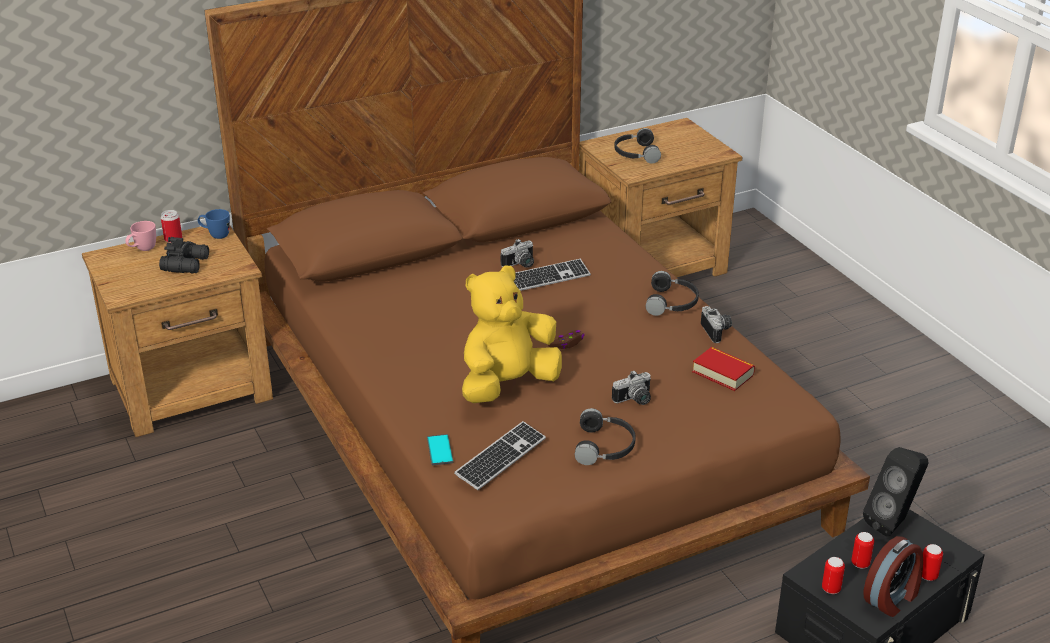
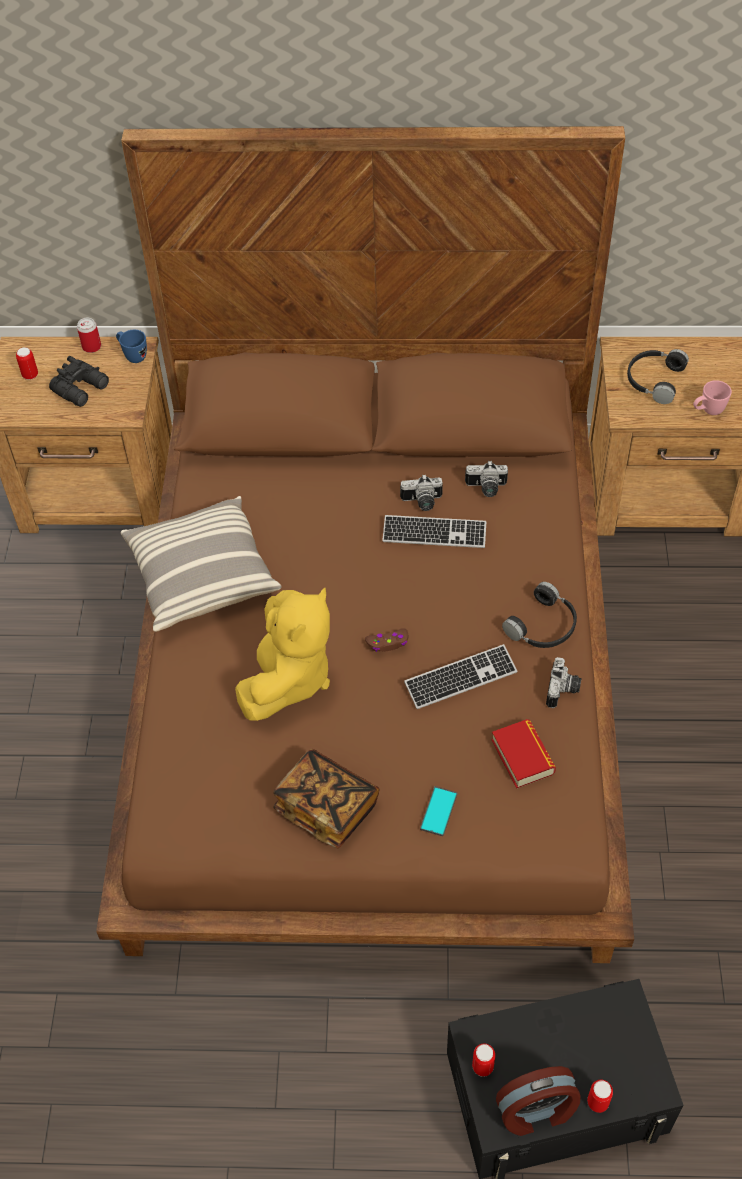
camera: 30 degrees right, 20 degrees up
pink mug [125,221,156,251] -> pink mug moved to [693,380,732,415]
phone [427,434,454,465] -> phone moved to [420,786,458,836]
keyboard [454,421,546,490] -> keyboard moved to [404,644,517,709]
yellow plush toy [462,265,562,403] -> yellow plush toy turned 120 degrees clockwise [235,588,330,721]
black headphones [574,408,636,465] -> book [273,749,380,848]
camera [612,370,651,405] -> camera moved to [465,461,508,497]
can [851,532,874,569] -> can moved to [16,347,38,380]
black speaker [863,447,928,537] -> none
none -> pillow [121,496,281,632]

